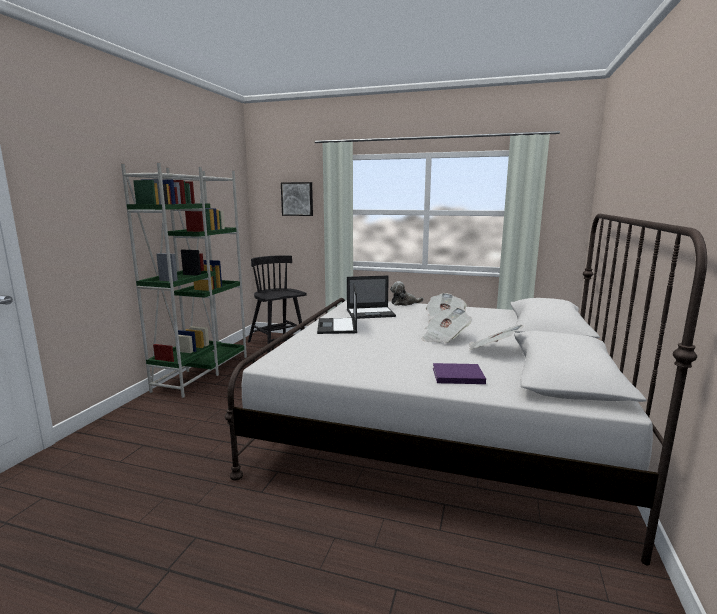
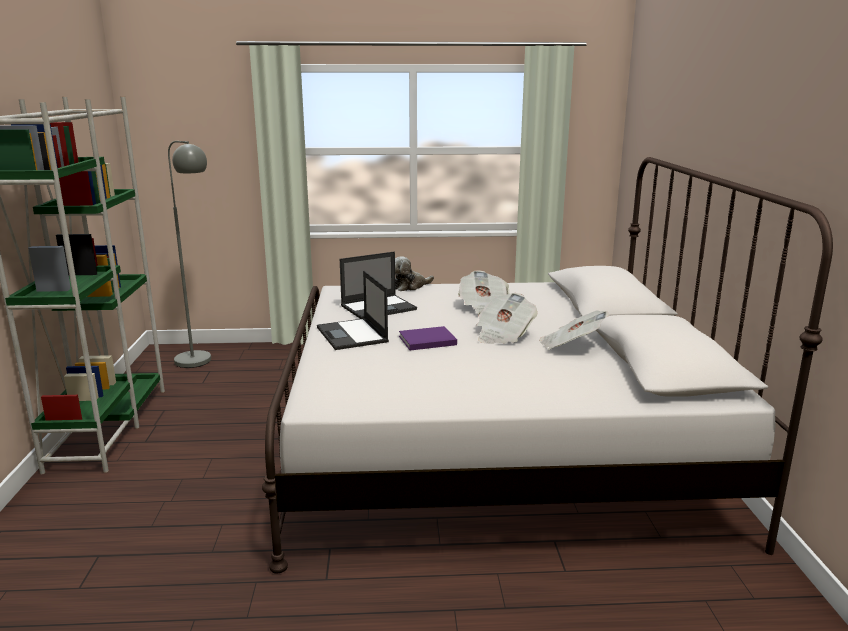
camera: 20 degrees left, 5 degrees up
black chair [248,255,307,354] -> grey floor lamp [168,141,211,368]
picture [281,182,313,216] -> none
purple book [433,363,486,384] -> purple book moved to [399,326,457,350]

